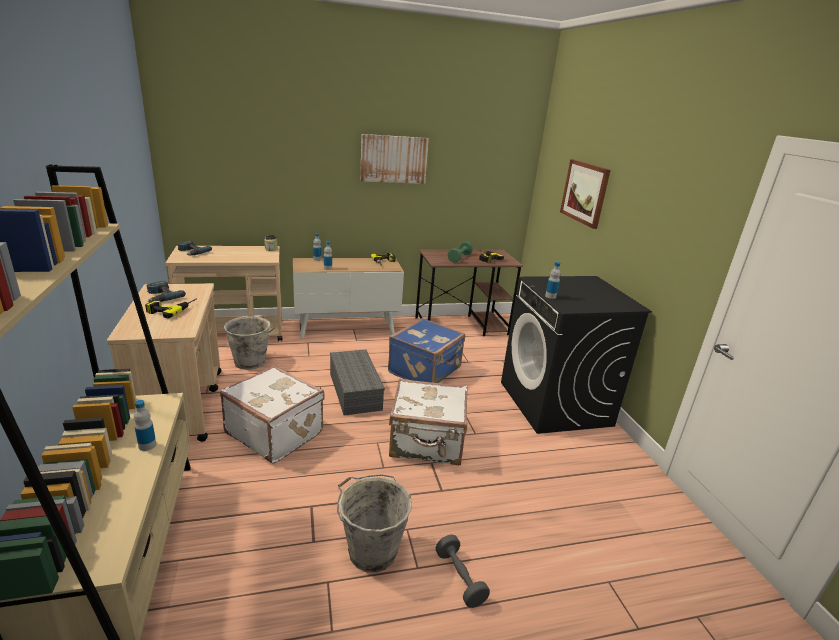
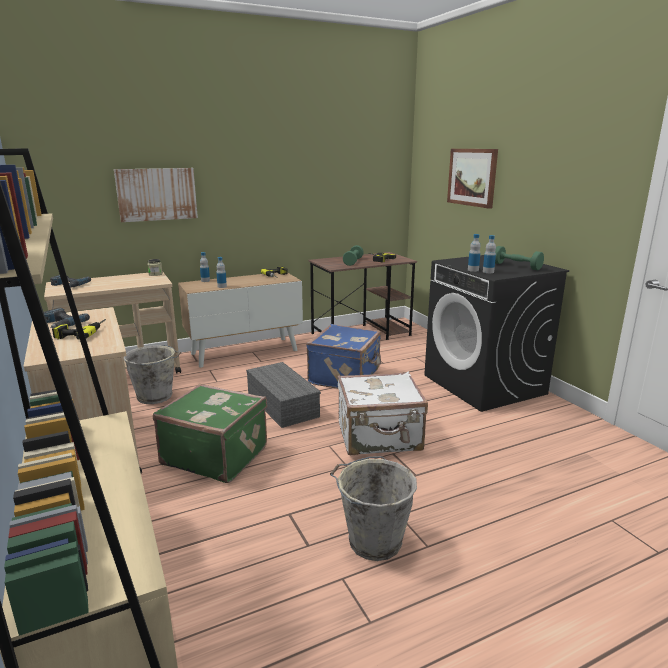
camera: 10 degrees left, 5 degrees down
bottle [134,400,156,451] -> bottle moved to [483,235,496,273]
white suitcase [220,366,325,464] -> green suitcase [153,384,267,483]
picture [360,134,429,184] -> picture moved to [114,168,198,222]
grey dumbbell [436,535,490,608] -> none
none -> green dumbbell [495,246,544,270]

